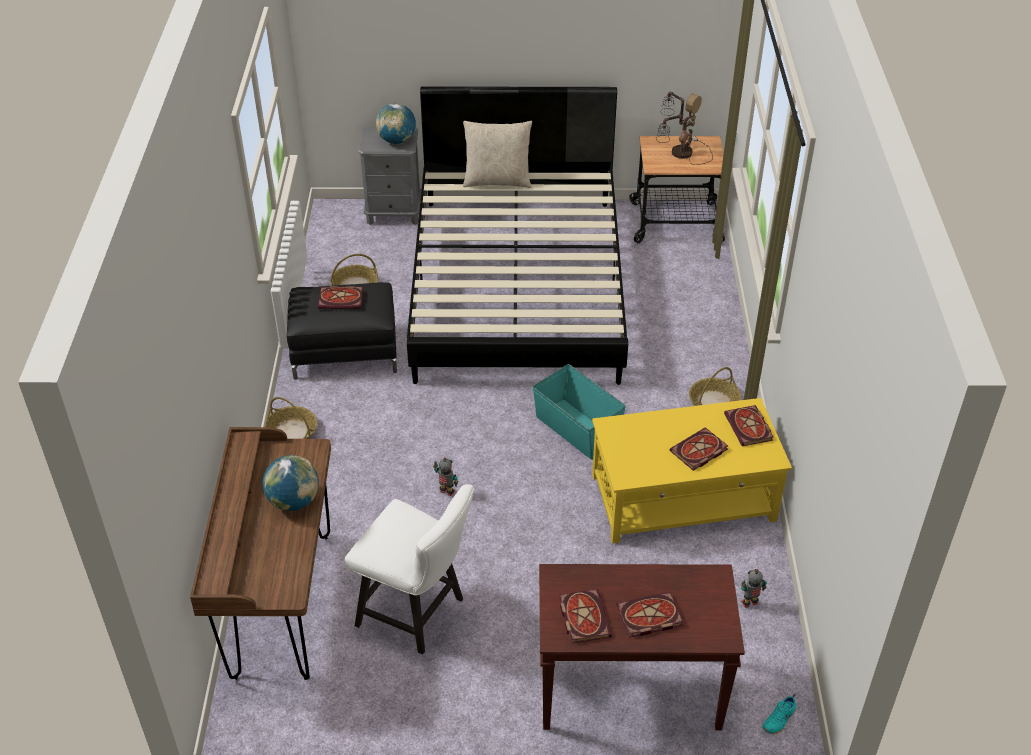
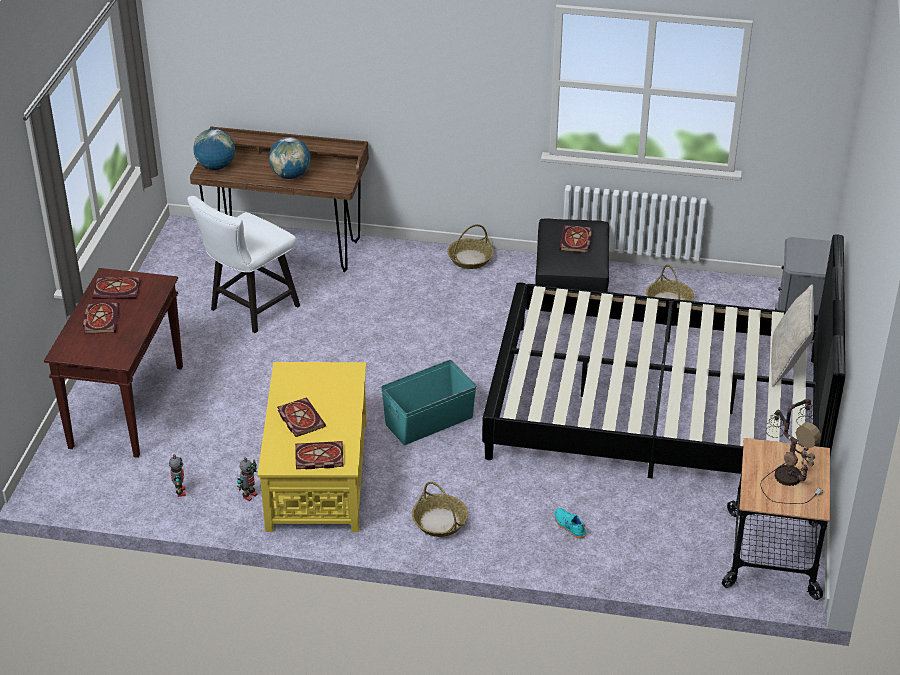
camera: 100 degrees right, 5 degrees down
globe [376,103,416,144] -> globe moved to [194,129,235,170]
toy robot [433,457,458,496] -> toy robot moved to [237,458,258,501]
turquoise shoe [762,693,796,734] -> turquoise shoe moved to [555,508,586,538]

